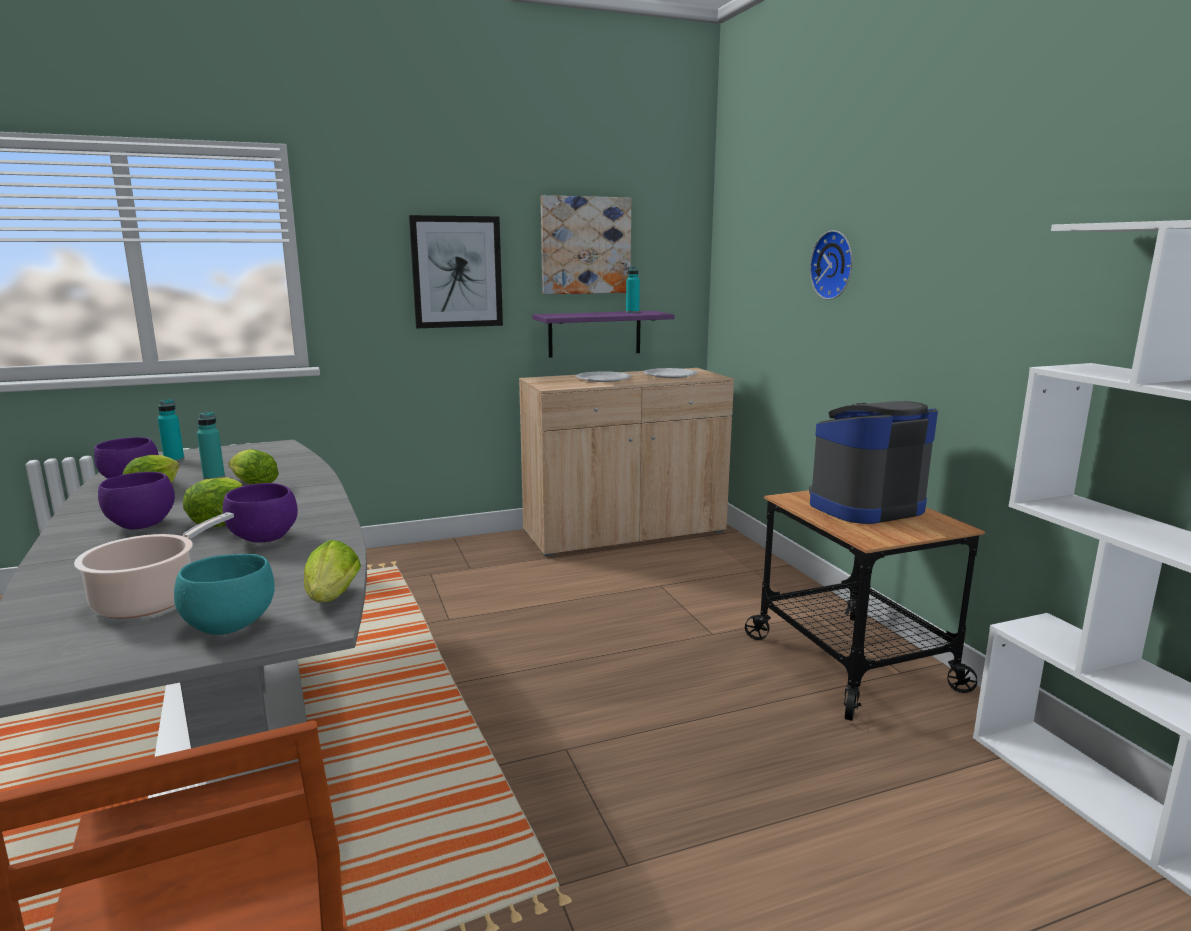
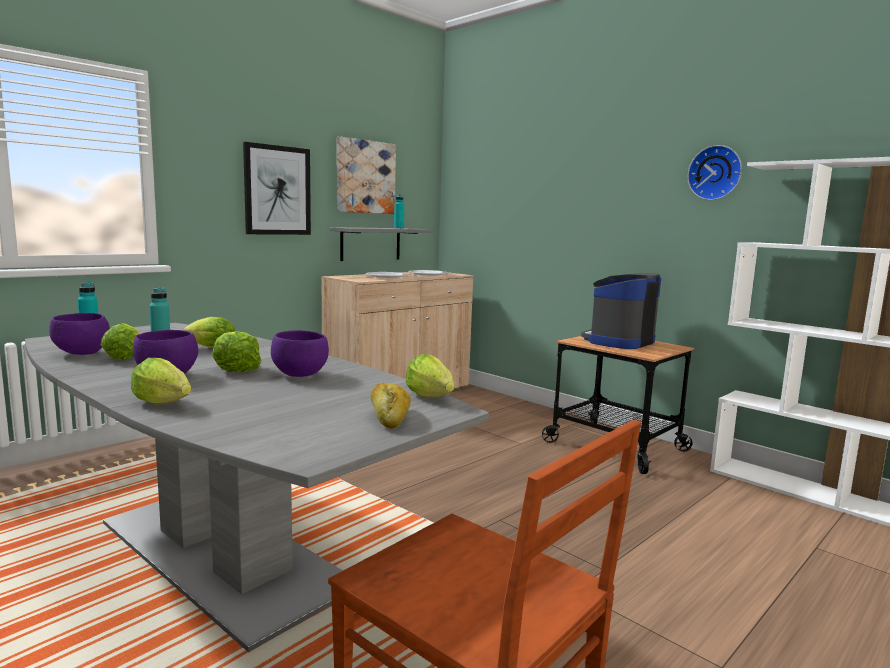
camera: 25 degrees left, 5 degrees down
cooking pot [74,512,234,619] -> none
turquoise bowl [174,554,275,635] -> bread [371,383,411,429]
purple shelf [532,311,675,358] -> grey shelf [330,227,431,261]
wall clock [810,230,853,300] -> wall clock moved to [687,145,742,200]
none -> lettuce [131,358,191,405]

